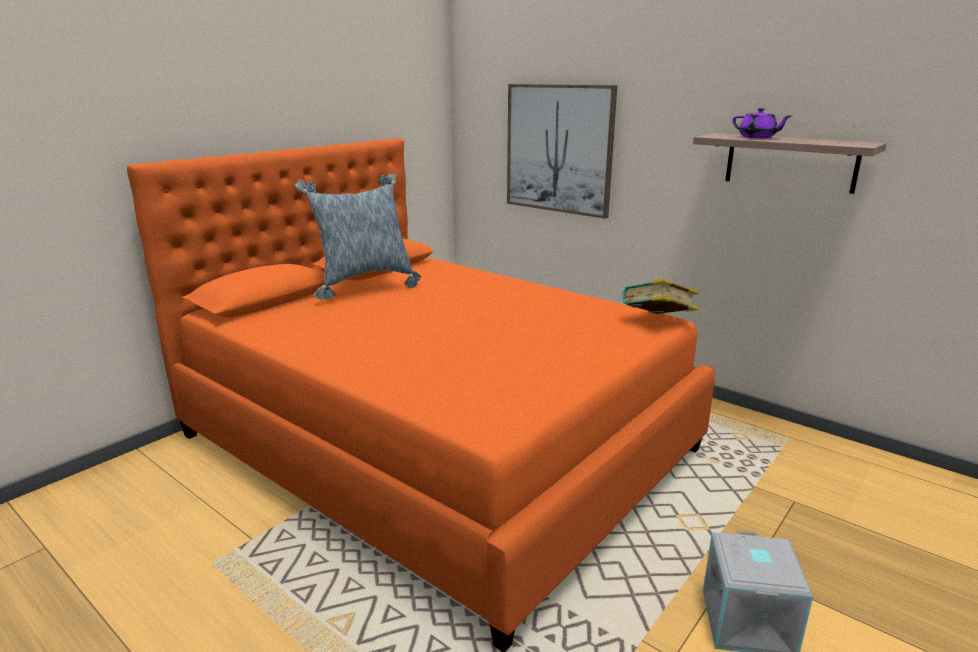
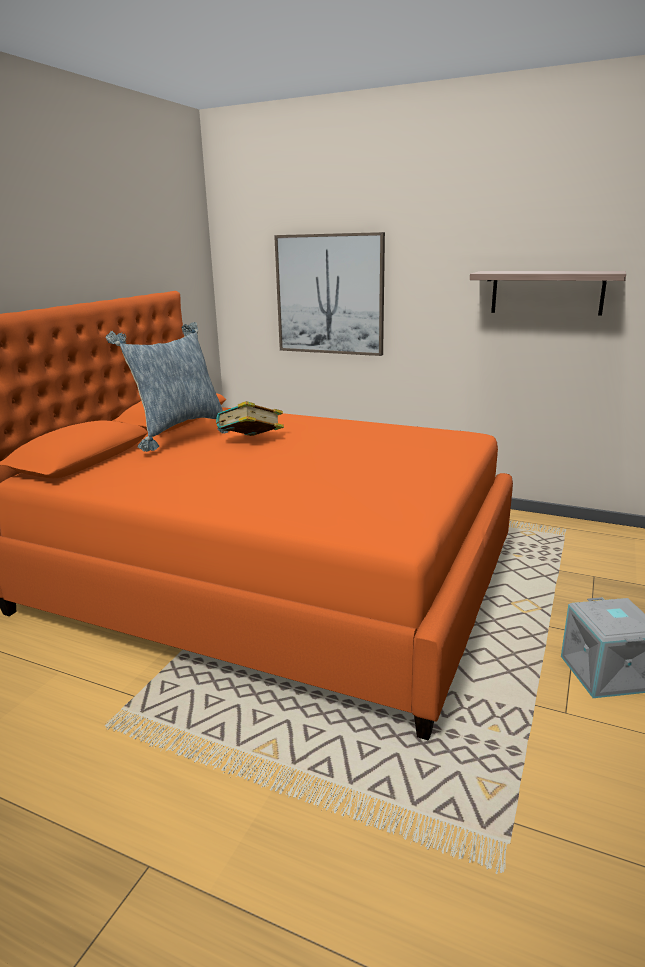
camera: 15 degrees left, 0 degrees up
book [622,278,699,314] -> book moved to [216,401,284,436]
purple teapot [733,108,791,138] -> none

